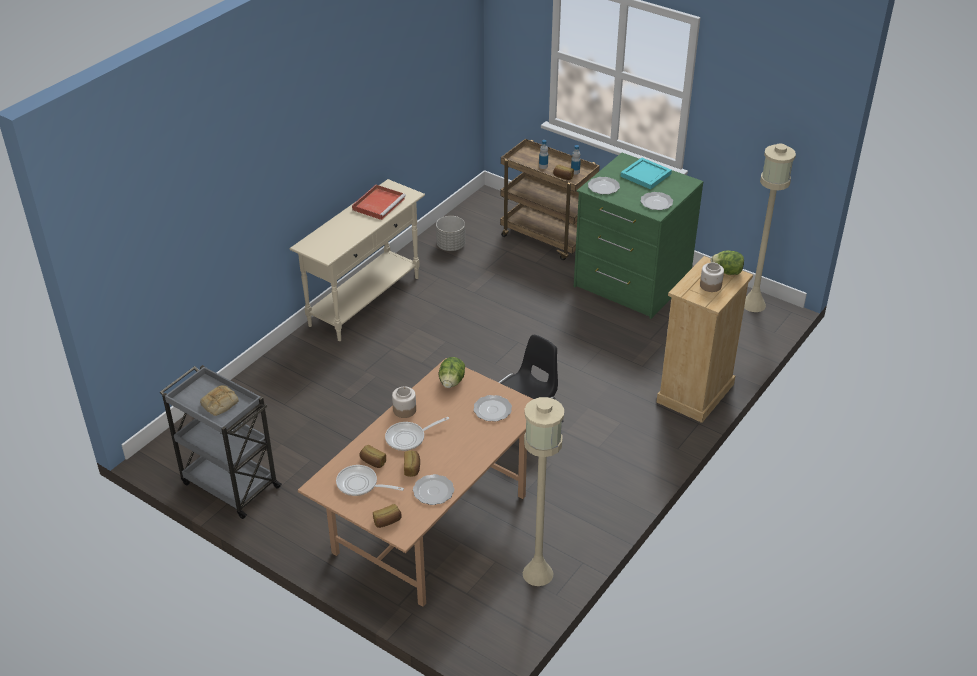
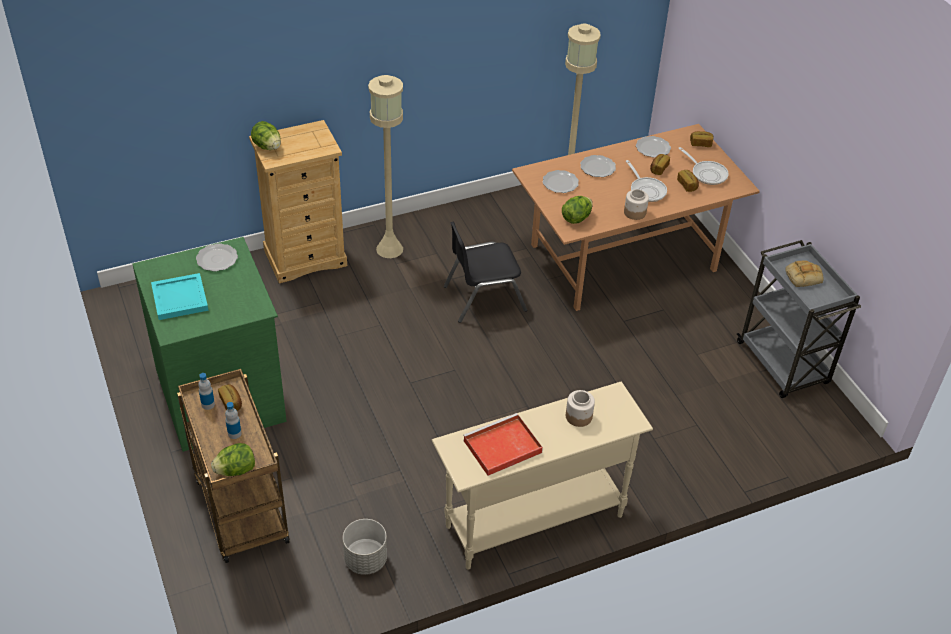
camera: 150 degrees left, 5 degrees up
frying pan [385,417,450,451] -> frying pan turned 60 degrees clockwise [626,160,667,202]
plate [588,177,620,194] -> plate moved to [580,155,616,177]
jar [700,262,724,292] -> jar moved to [566,390,595,427]
beige floor lamp [744,144,796,312] -> beige floor lamp moved to [368,75,403,258]
none -> lettuce [211,443,255,476]

